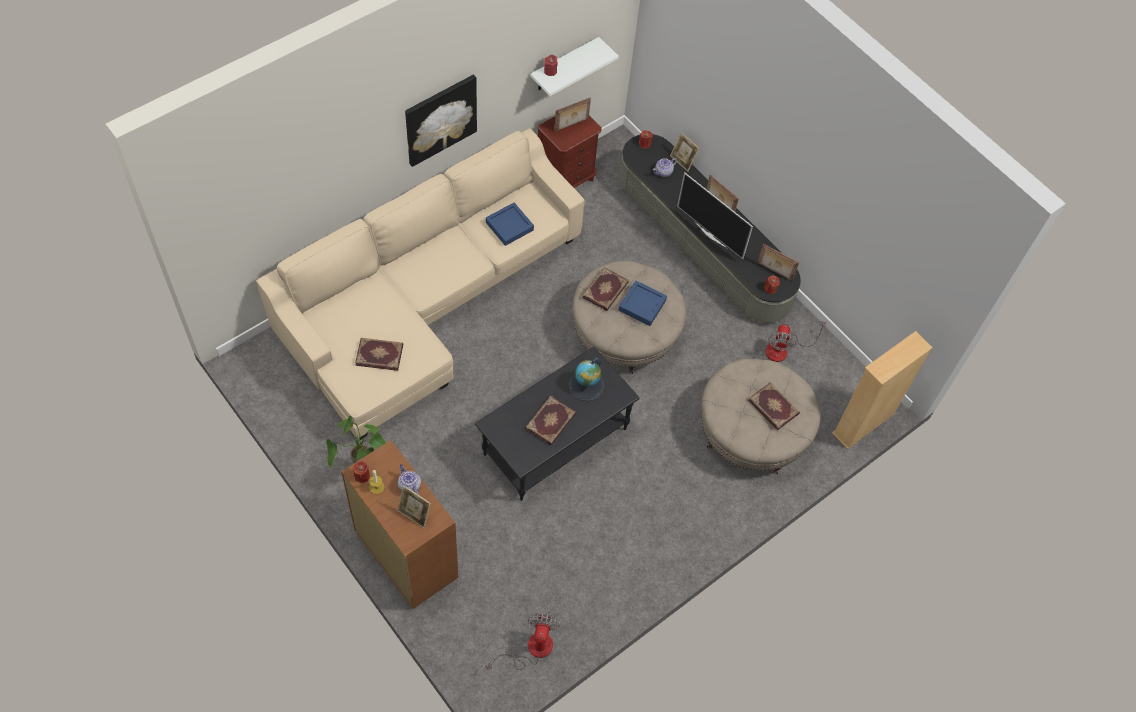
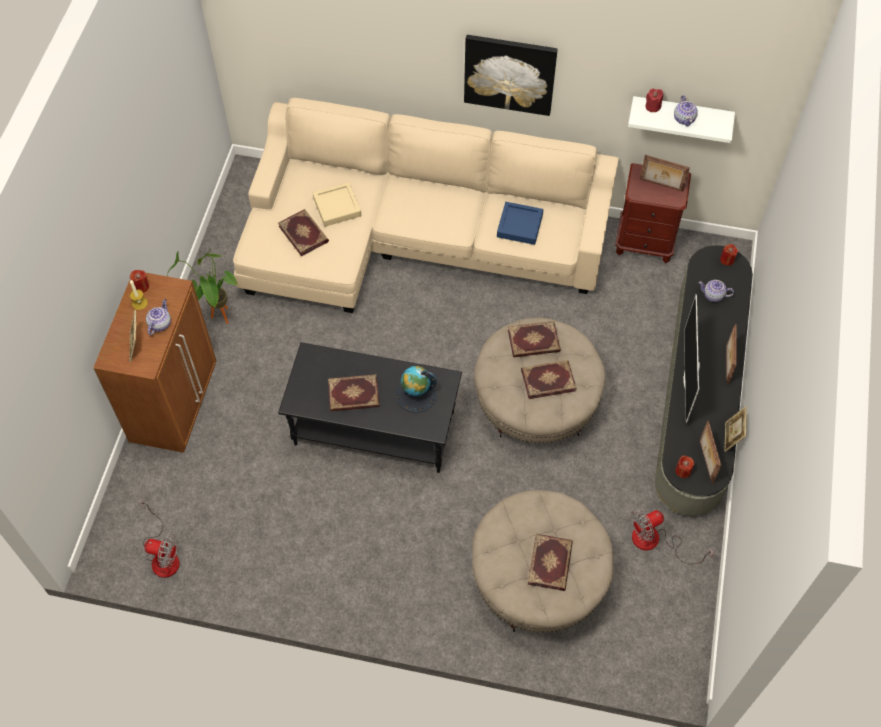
camera: 55 degrees right, 0 degrees up
fan [485,613,560,670] -> fan turned 45 degrees clockwise [139,497,180,578]
blue tray [619,281,667,326] -> book [521,360,576,399]
picture frame [670,132,699,172] -> picture frame moved to [724,406,747,452]
beige bookcase [832,331,933,449] -> none
none -> beige tray [313,182,361,227]
none -> teapot [674,95,698,126]

